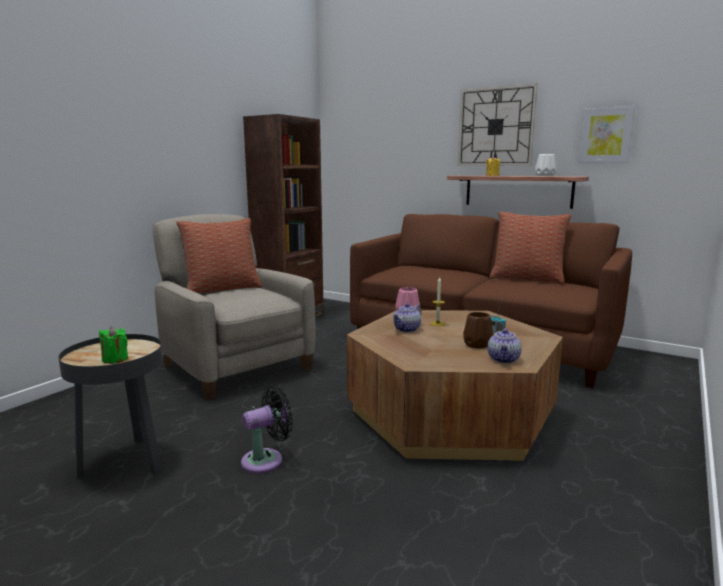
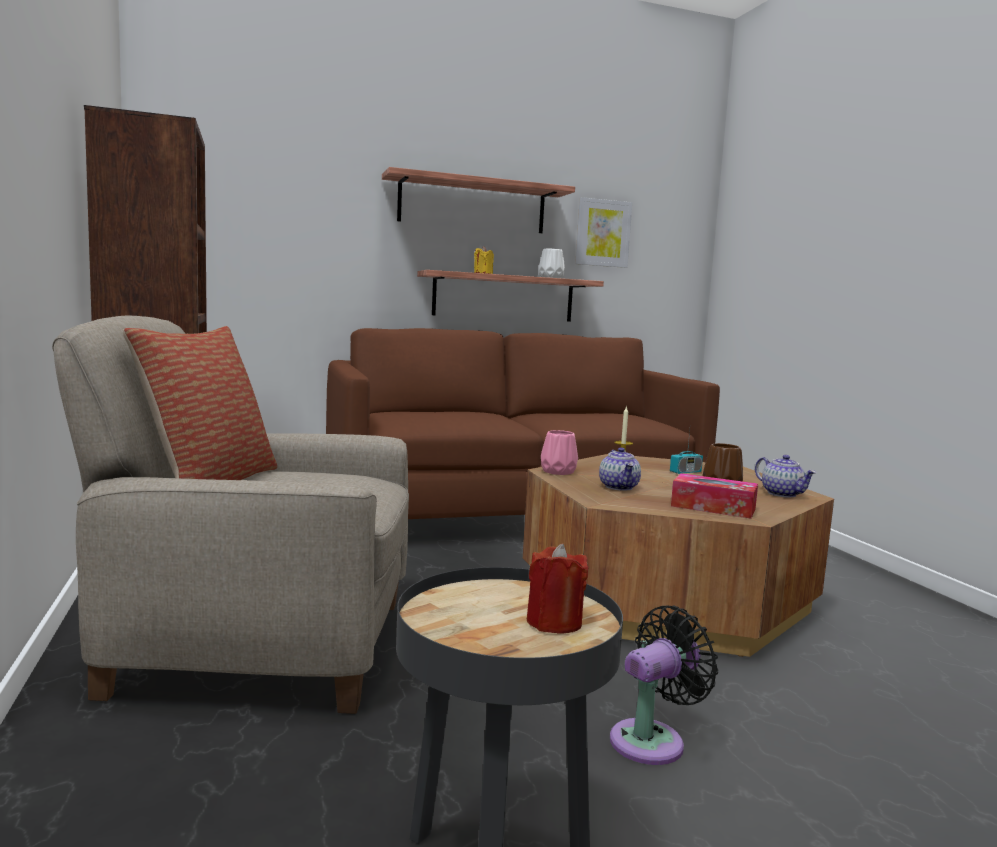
camera: 50 degrees left, 5 degrees down
green candle [99,327,128,364] -> red candle [527,544,589,634]
black fan [241,387,293,474] -> black fan turned 45 degrees clockwise [610,605,719,765]
wall clock [458,83,538,166] -> shelf [382,167,575,233]
pillow [490,211,571,285] -> none
none -> tissue box [671,473,758,519]

